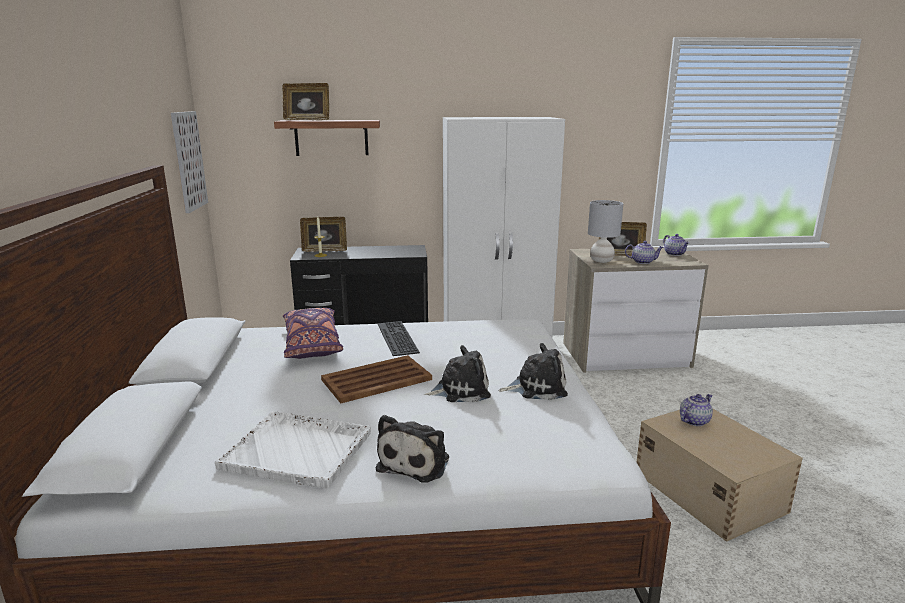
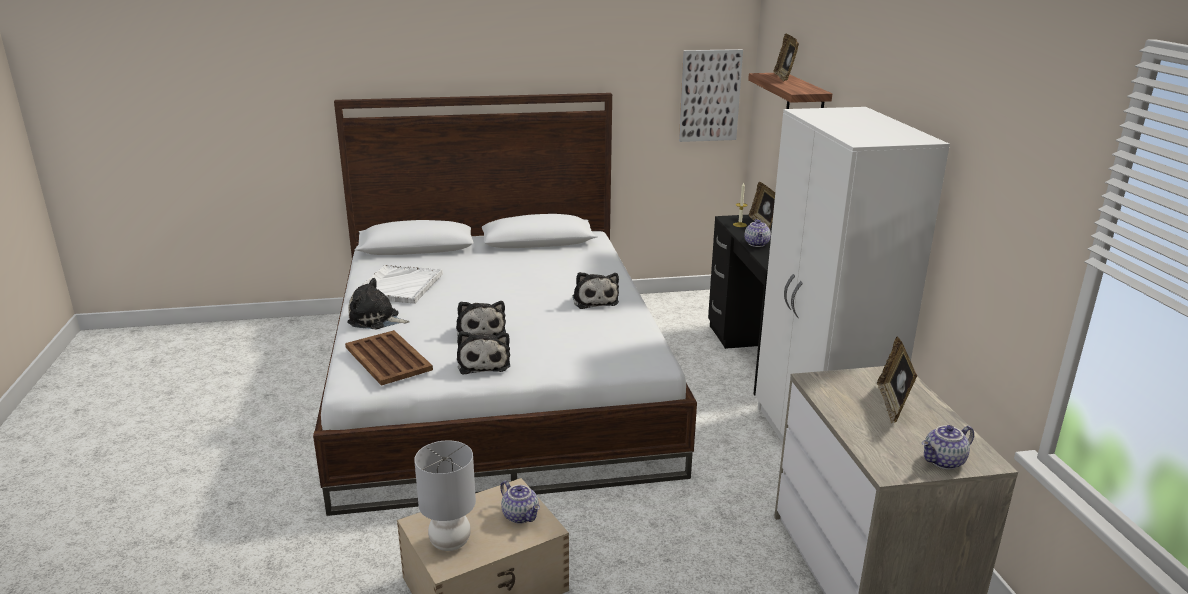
camera: 85 degrees right, 5 degrees up
purple pillow [283,308,343,359] -> none
brown tray [321,355,432,403] -> brown tray moved to [345,330,433,386]
keyboard [378,321,420,356] -> plush toy [573,272,619,309]
grey table lamp [588,200,623,263] -> grey table lamp moved to [414,440,476,551]
teapot [625,241,664,264] -> teapot moved to [745,219,771,247]

